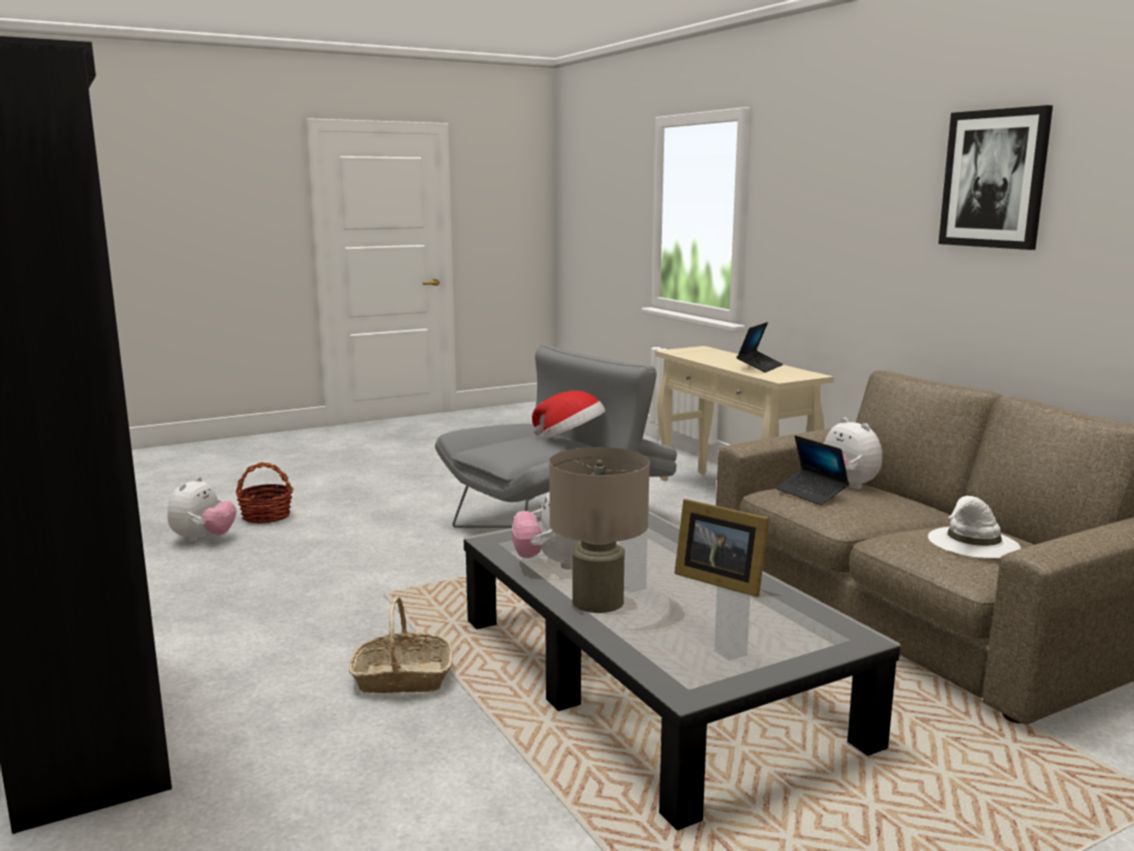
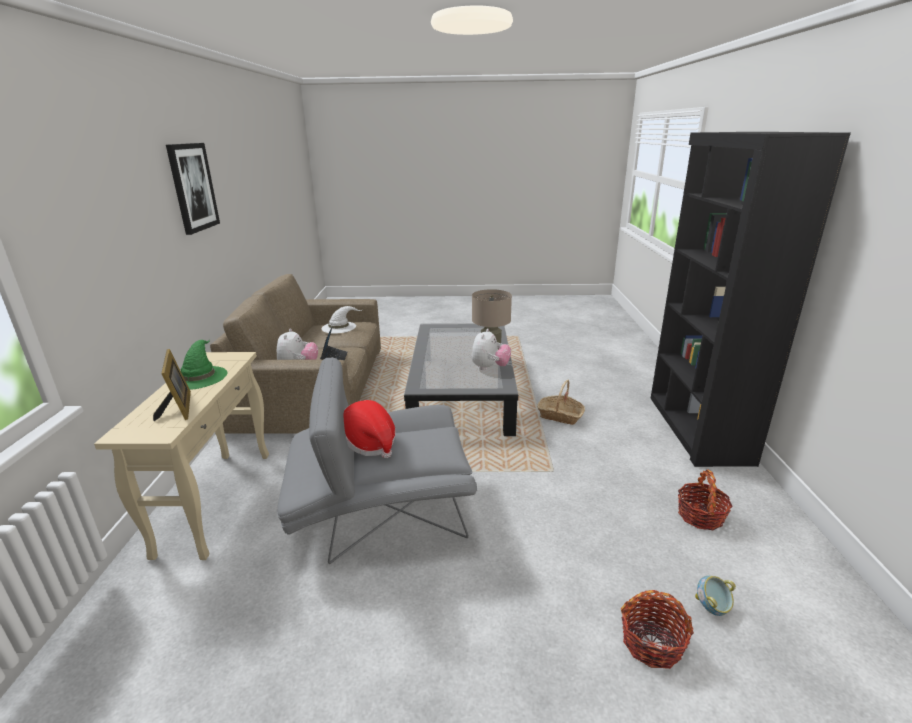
camera: 150 degrees left, 10 degrees up
plush toy [167,476,236,542] -> bowl [695,576,736,616]
picture frame [674,499,769,597] -> picture frame moved to [153,349,191,421]
laptop [737,322,783,373] -> green hat [181,340,228,390]
none -> basket [678,469,733,530]

